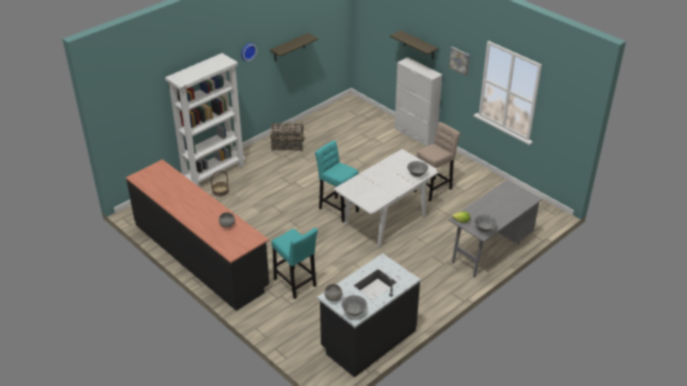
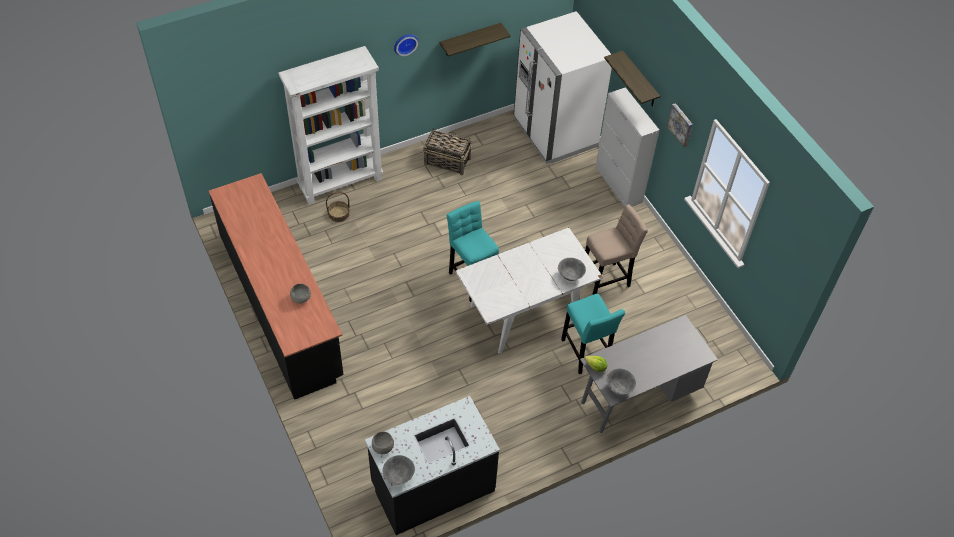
camera: 15 degrees right, 15 degrees up
turquoise stool [272,228,318,299] -> turquoise stool moved to [561,293,625,374]
none -> white fridge [514,11,612,164]

